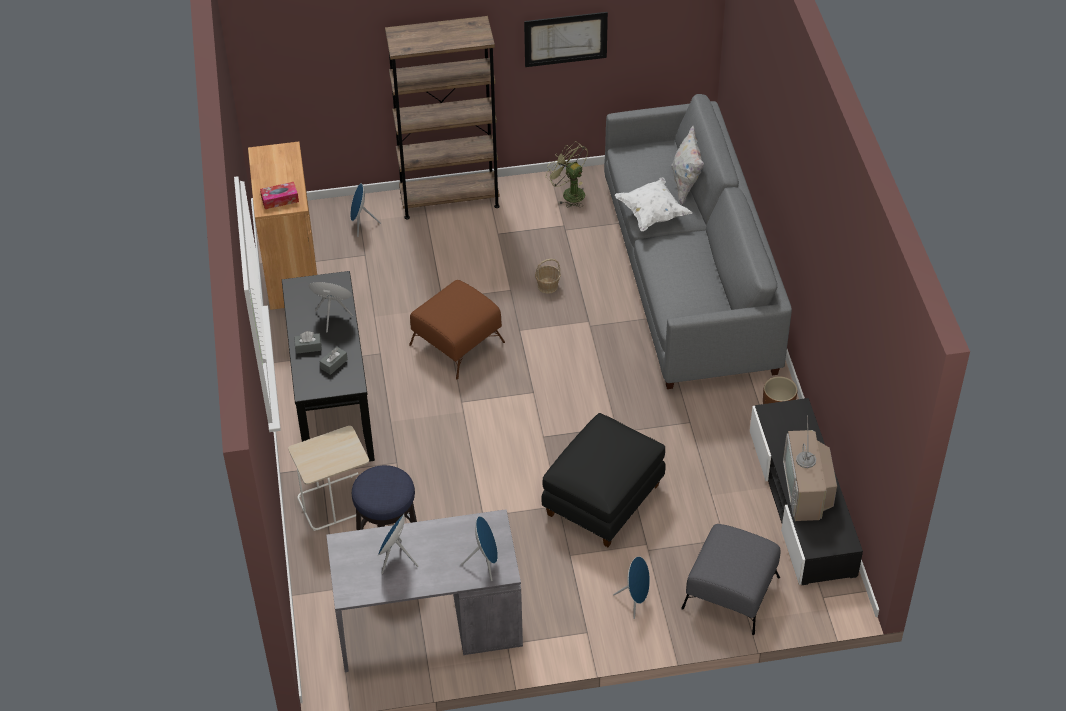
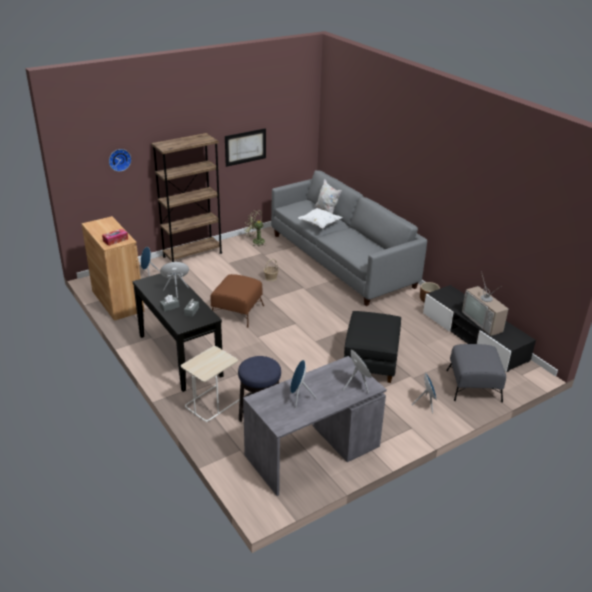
camera: 25 degrees left, 15 degrees down
none -> wall clock [109,149,131,172]

